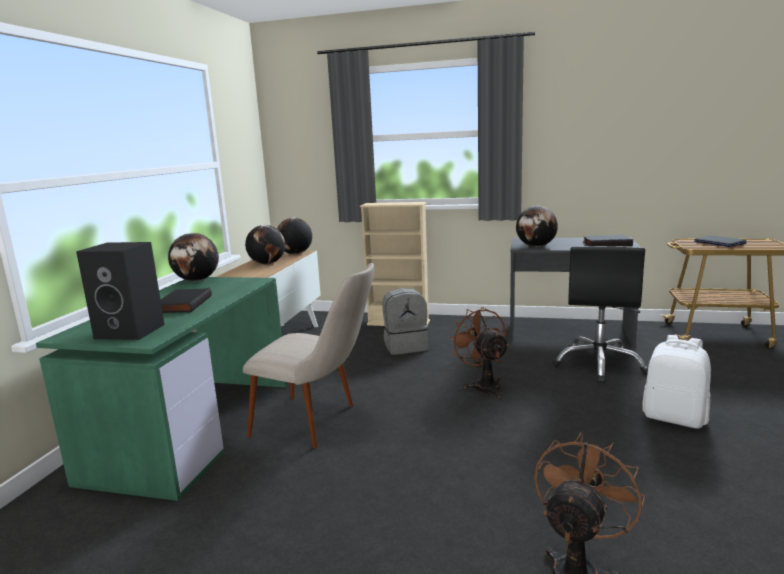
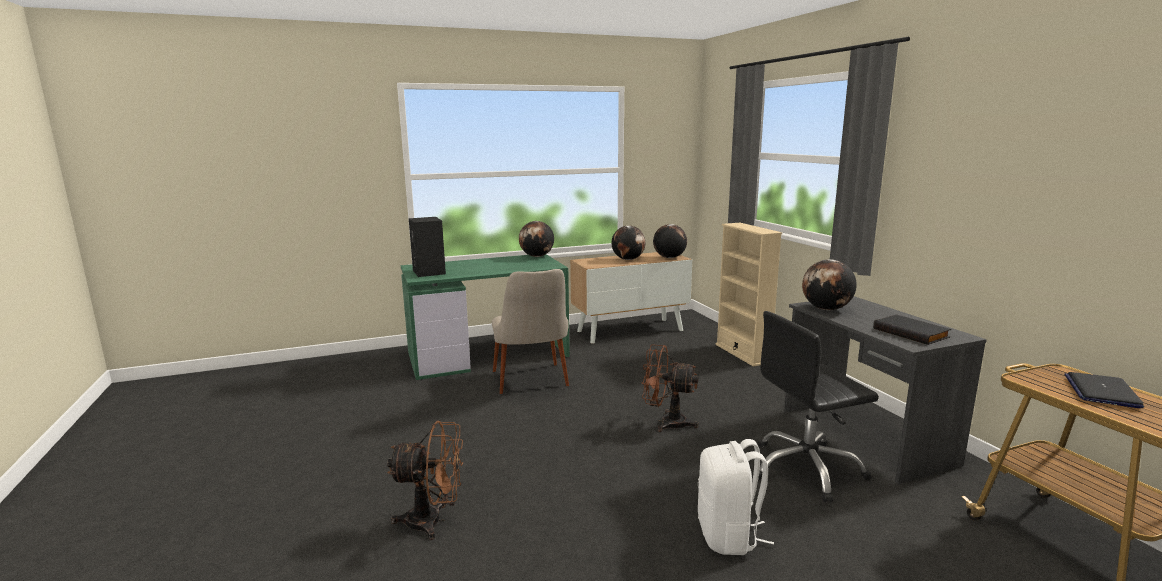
camera: 55 degrees right, 0 degrees up
black book [161,288,212,313] -> none
grey backpack [382,288,429,355] -> none
brown fan [448,307,509,399] -> brown fan turned 105 degrees counterclockwise [642,344,699,432]

